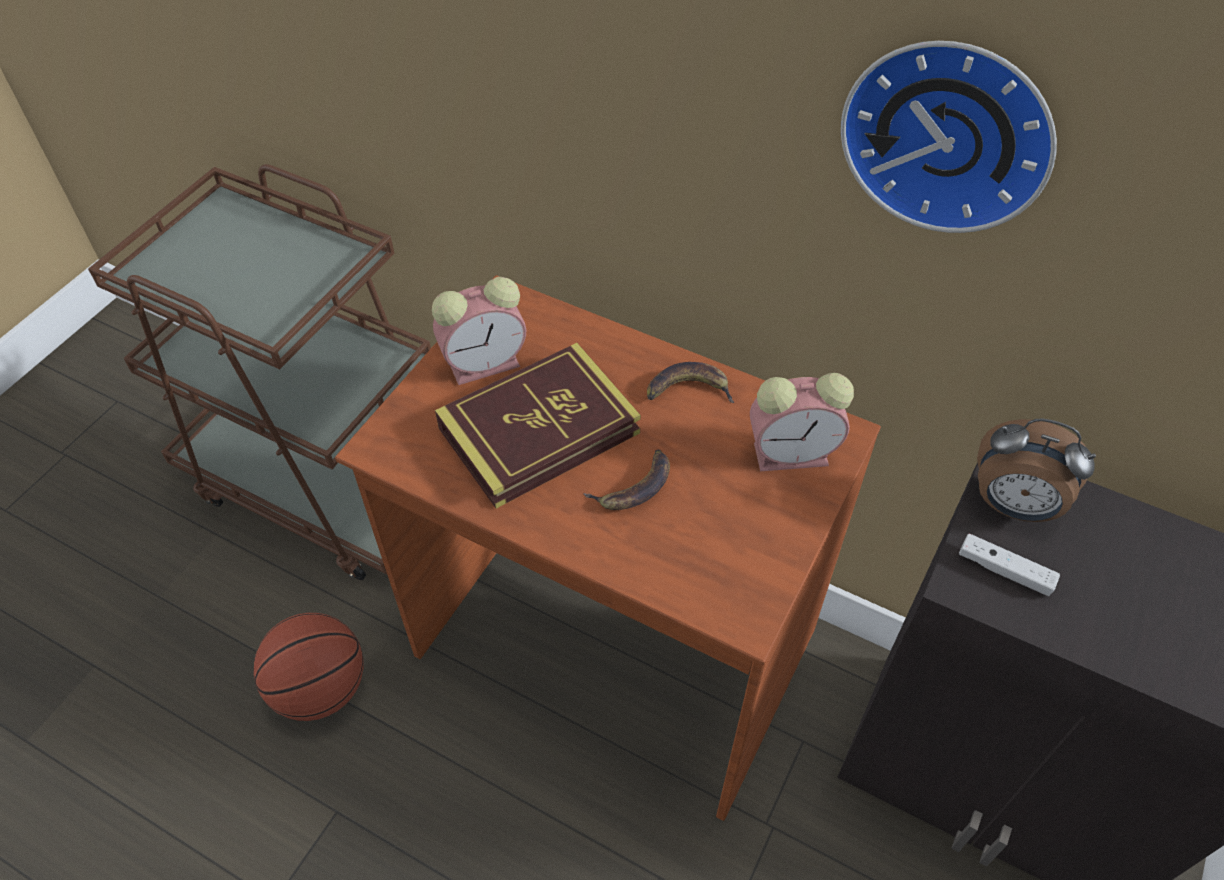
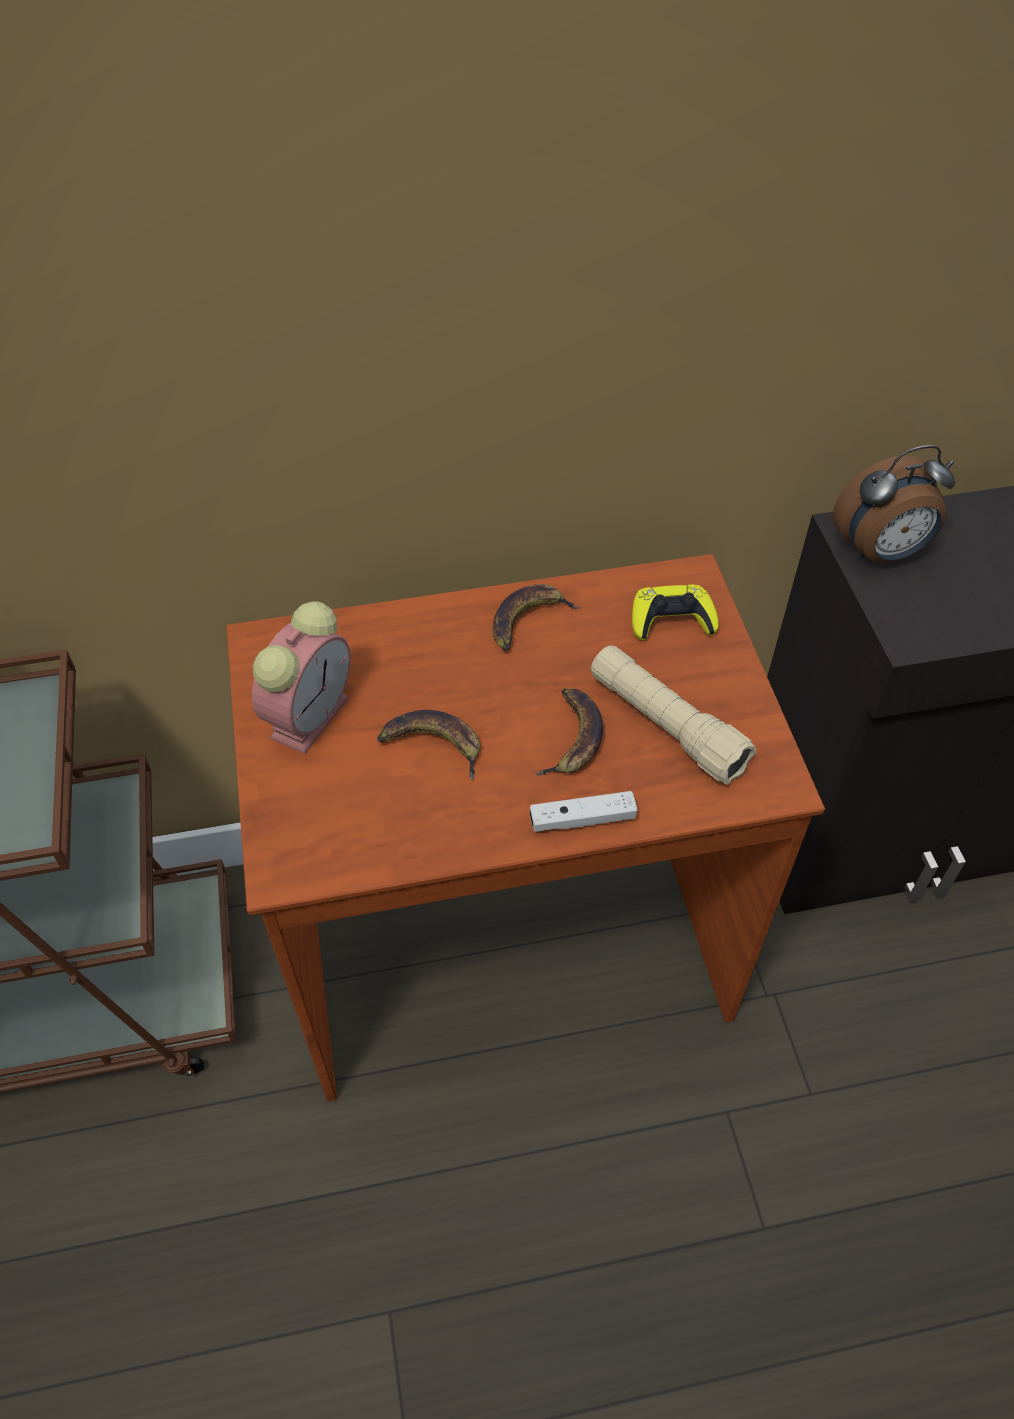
camera: 40 degrees left, 0 degrees up
basketball [254,613,364,721] -> none
book [435,343,641,508] -> banana [377,710,480,780]
alarm clock [750,373,854,471] -> yellow game controller [632,584,719,640]
wall clock [841,41,1057,233] -> none
white game controller [959,533,1060,596] -> white game controller moved to [530,791,637,832]
none -> beige flashlight [591,645,757,785]

